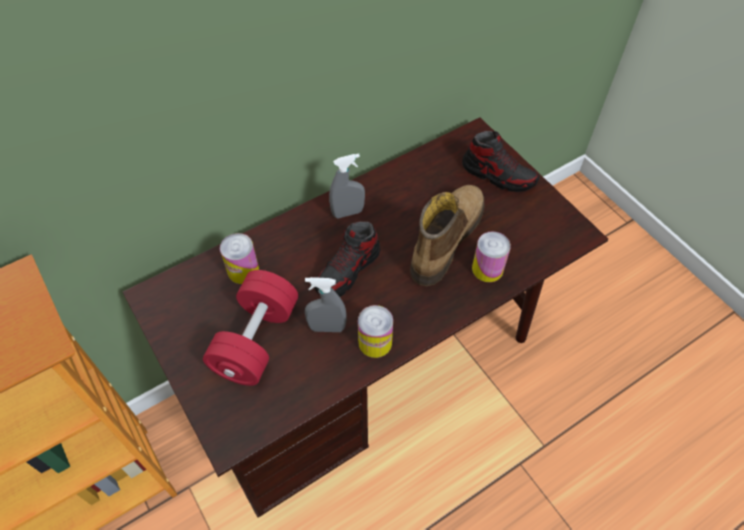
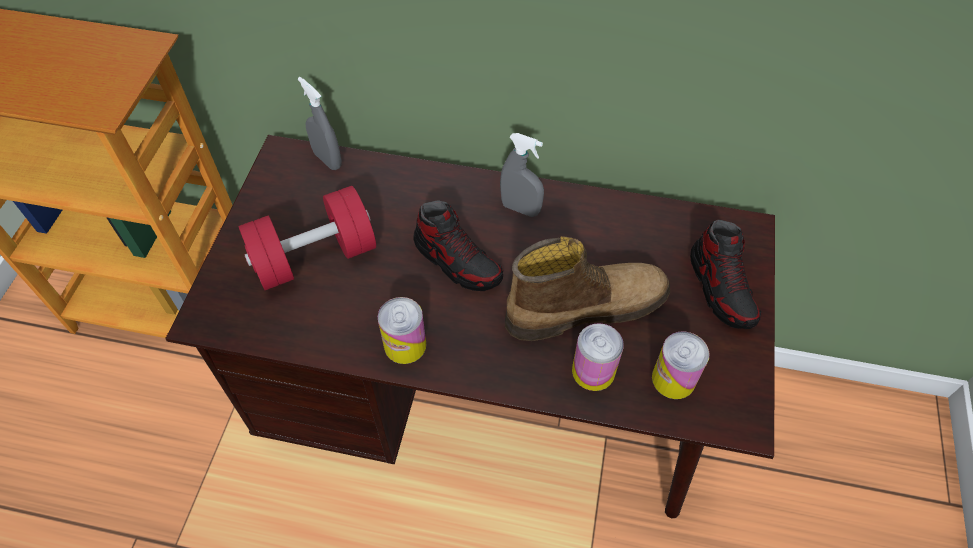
camera: 45 degrees right, 0 degrees up
can [220,233,259,284] -> can moved to [652,332,710,399]
grey spray bottle [305,277,346,332] -> grey spray bottle moved to [298,77,342,170]
shoe [314,222,380,297] -> shoe turned 135 degrees counterclockwise [413,200,503,291]

